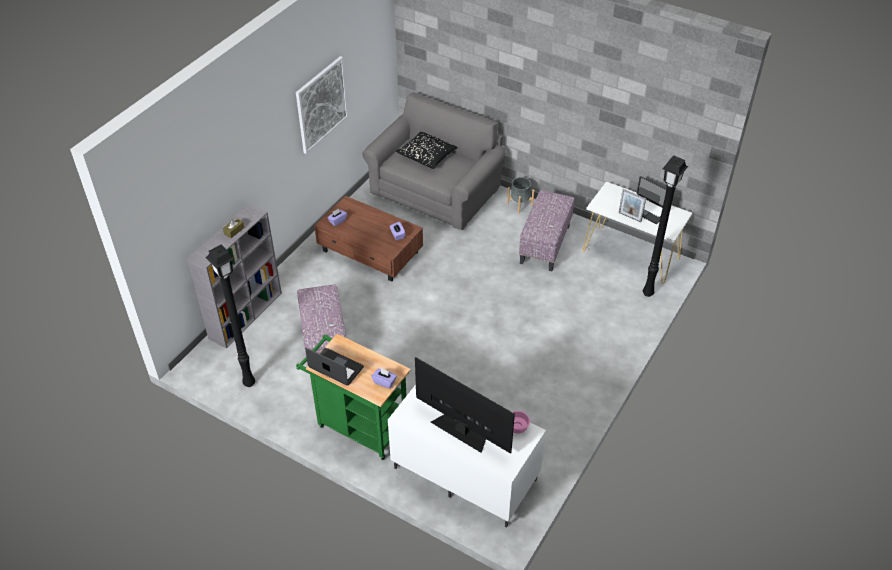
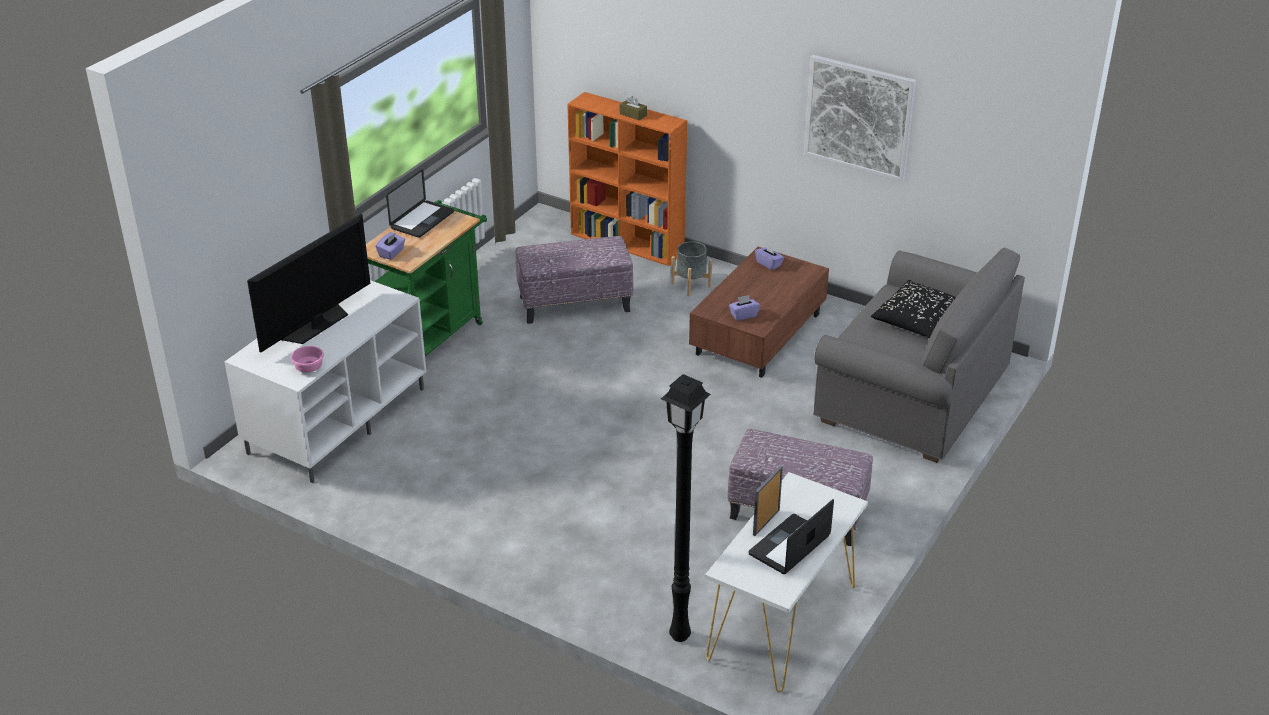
camera: 90 degrees right, 10 degrees down
grey bookcase [187,204,282,348] -> orange bookcase [567,92,687,266]
black floor lamp [205,245,255,387] -> none
grey planter [507,177,534,213] -> grey planter moved to [671,241,712,296]

